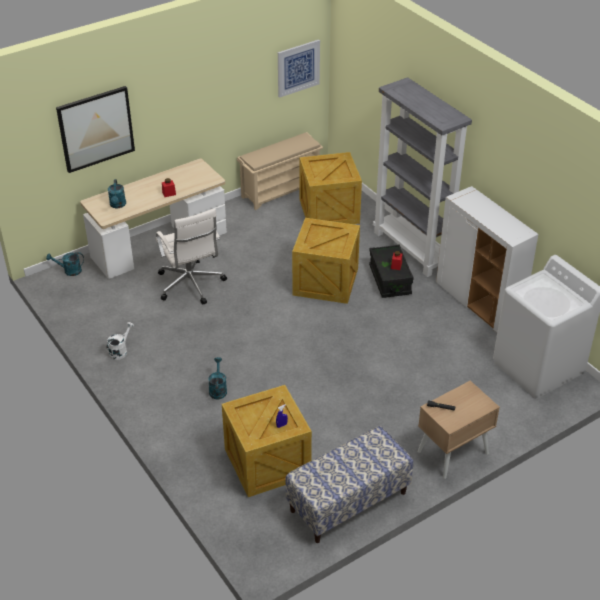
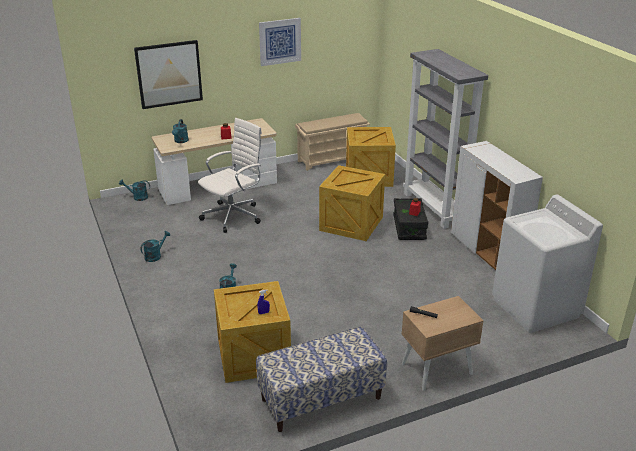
camera: 10 degrees right, 10 degrees down
white watering can [106,322,134,360] -> turquoise watering can [140,231,170,262]
white office chair [156,209,227,305] -> white office chair turned 120 degrees counterclockwise [198,118,262,233]
picture [278,40,320,98] -> picture moved to [259,18,301,66]

